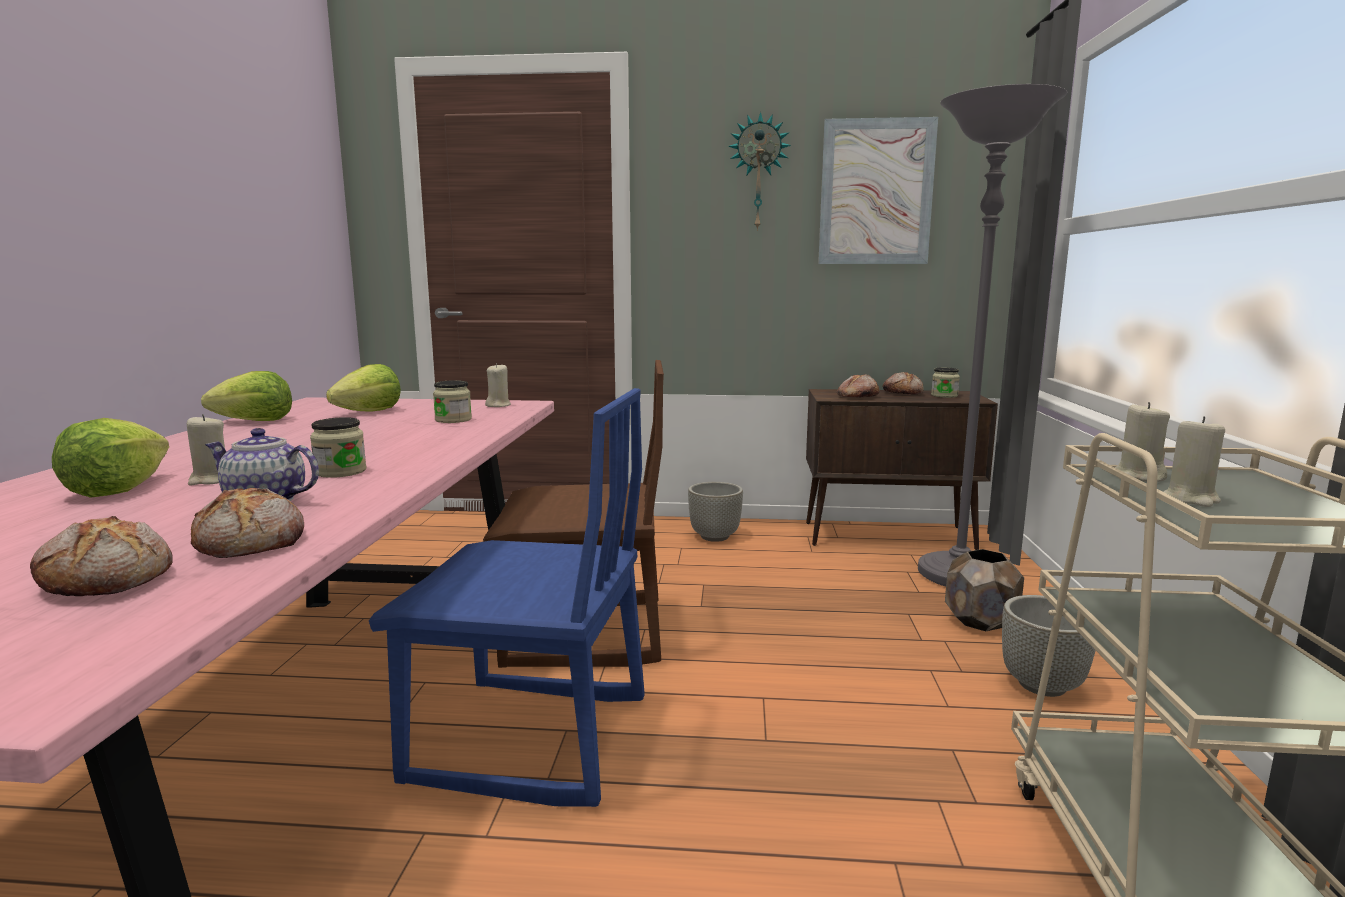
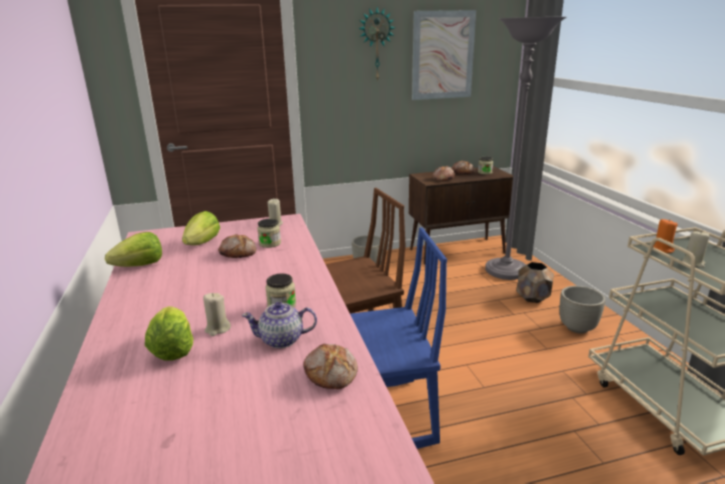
camera: 20 degrees left, 10 degrees up
bread [30,516,173,596] -> bread moved to [218,234,256,258]
beige candle [1115,402,1170,482] -> orange candle [653,219,678,253]

